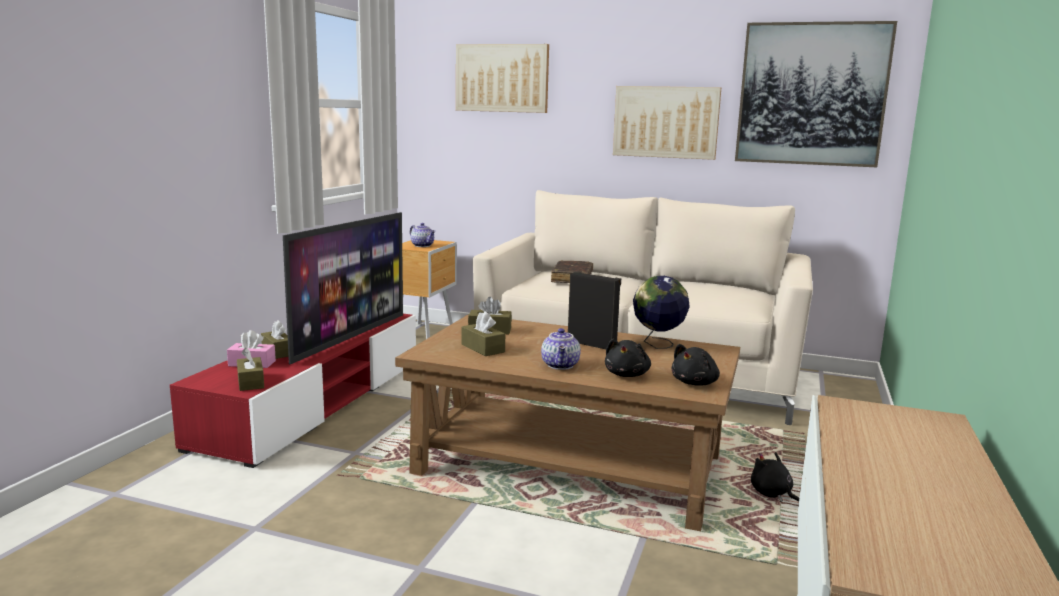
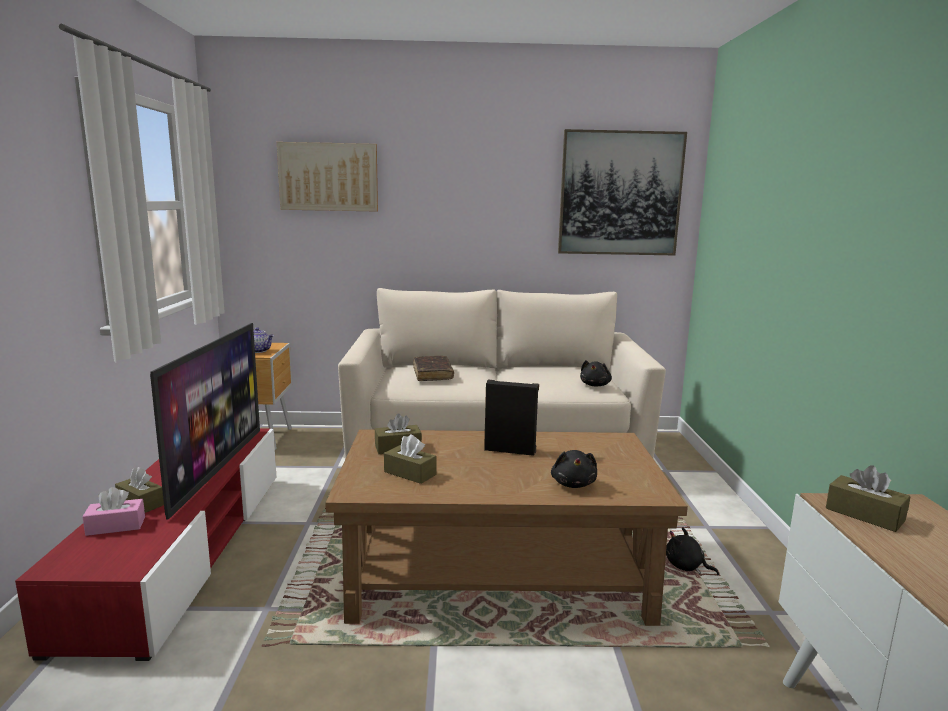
camera: 20 degrees left, 0 degrees up
brown tissue box [237,347,264,391] -> brown tissue box moved to [826,466,911,532]
teapot [541,328,581,370] -> none
picture [613,86,721,160] -> none
globe [633,276,690,349] -> none
black plush toy [671,344,720,386] -> black plush toy moved to [580,360,612,386]

